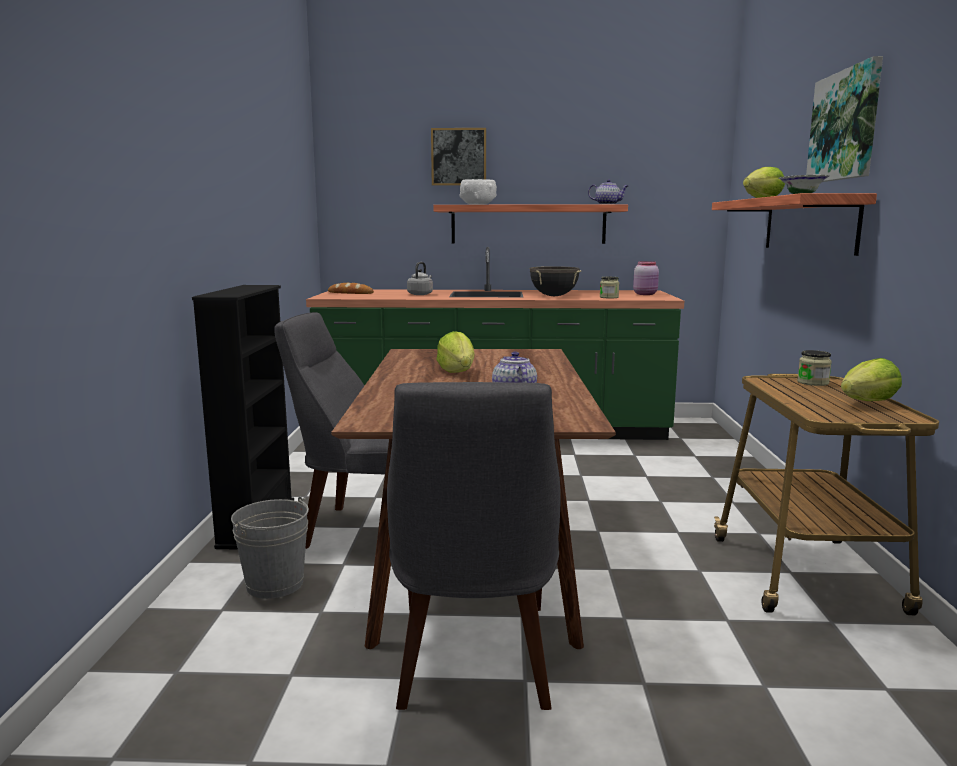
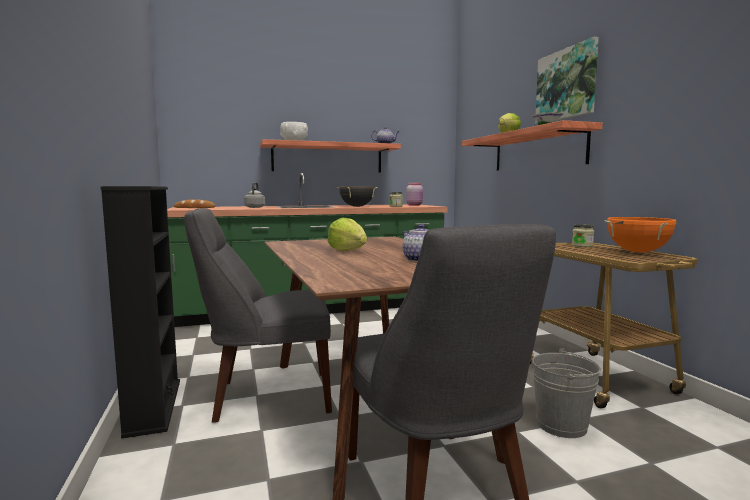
camera: 20 degrees left, 5 degrees down
grey bucket [231,497,309,599] -> grey bucket moved to [532,348,601,438]
picture [431,128,486,186] -> none
lettuce [841,358,902,401] -> orange cooking pot [604,217,676,253]

